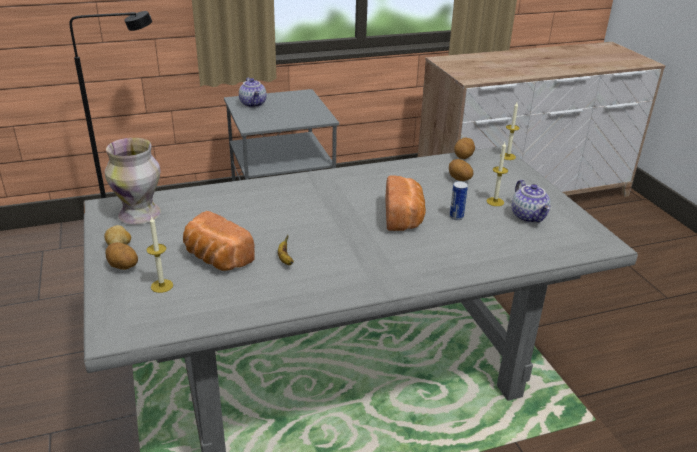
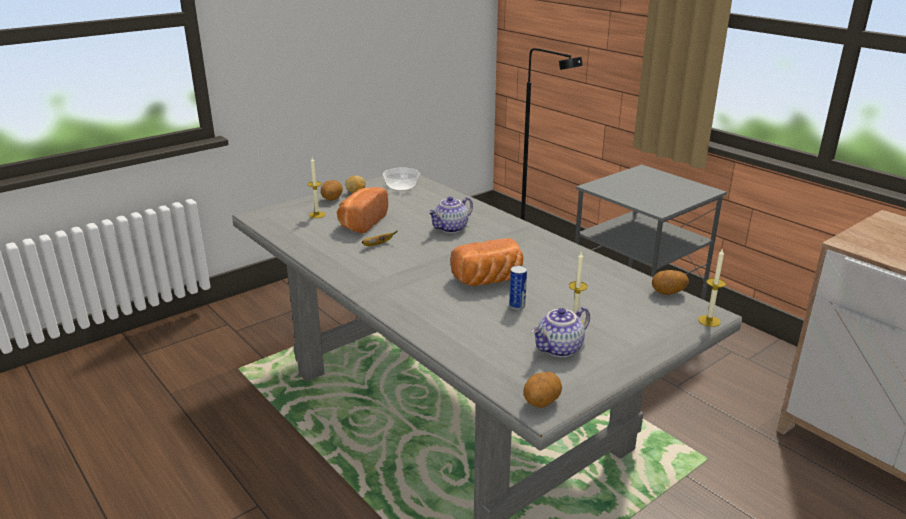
camera: 70 degrees right, 5 degrees down
vase [105,138,161,224] -> bowl [383,168,420,191]
teapot [239,78,267,108] -> teapot moved to [428,196,473,233]
potato [449,159,474,181] -> potato moved to [523,372,562,408]

